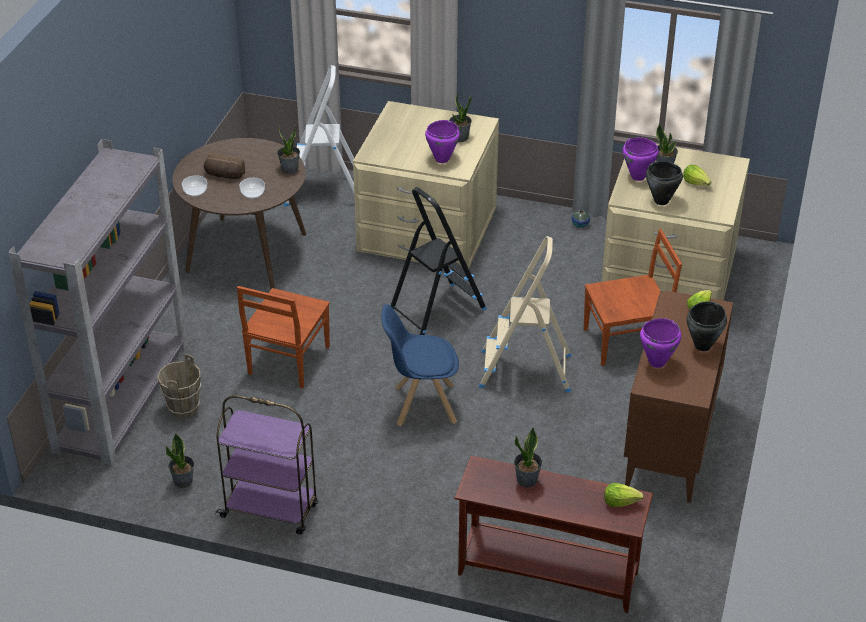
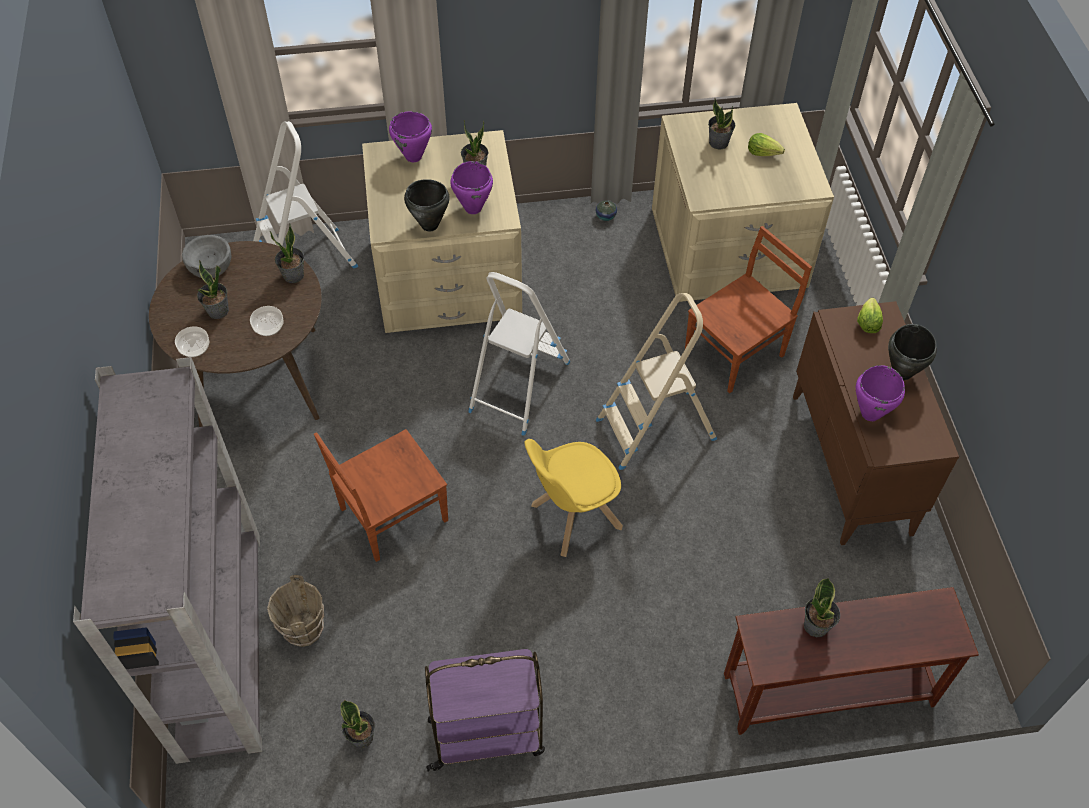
camera: 25 degrees left, 15 degrees up
bread [204,154,245,179] -> potted plant [197,260,229,319]
brown chair [237,286,330,389] -> brown chair turned 60 degrees clockwise [314,429,448,562]
blue chair [381,305,459,426] -> yellow chair [524,439,623,557]
black step ladder [390,187,487,335] -> white step ladder [468,272,570,436]
lettuce [604,483,644,507] -> none
purple cooking pot [623,137,659,181] -> purple cooking pot moved to [389,111,432,162]
black cooking pot [646,161,683,205] -> black cooking pot moved to [404,179,450,231]
none -> grey bowl [182,235,231,278]

